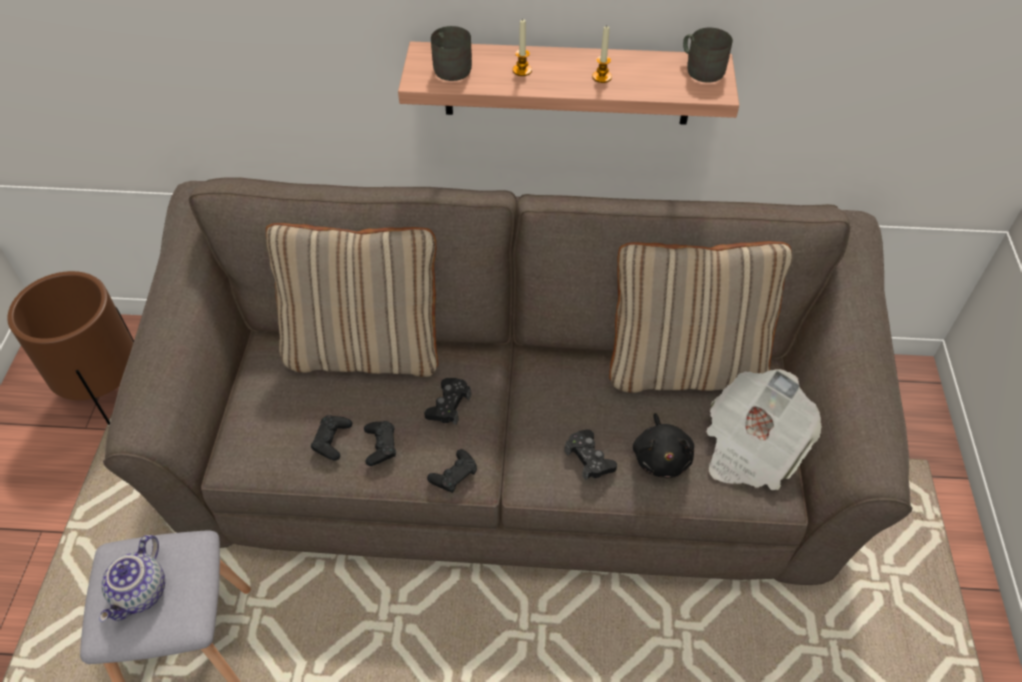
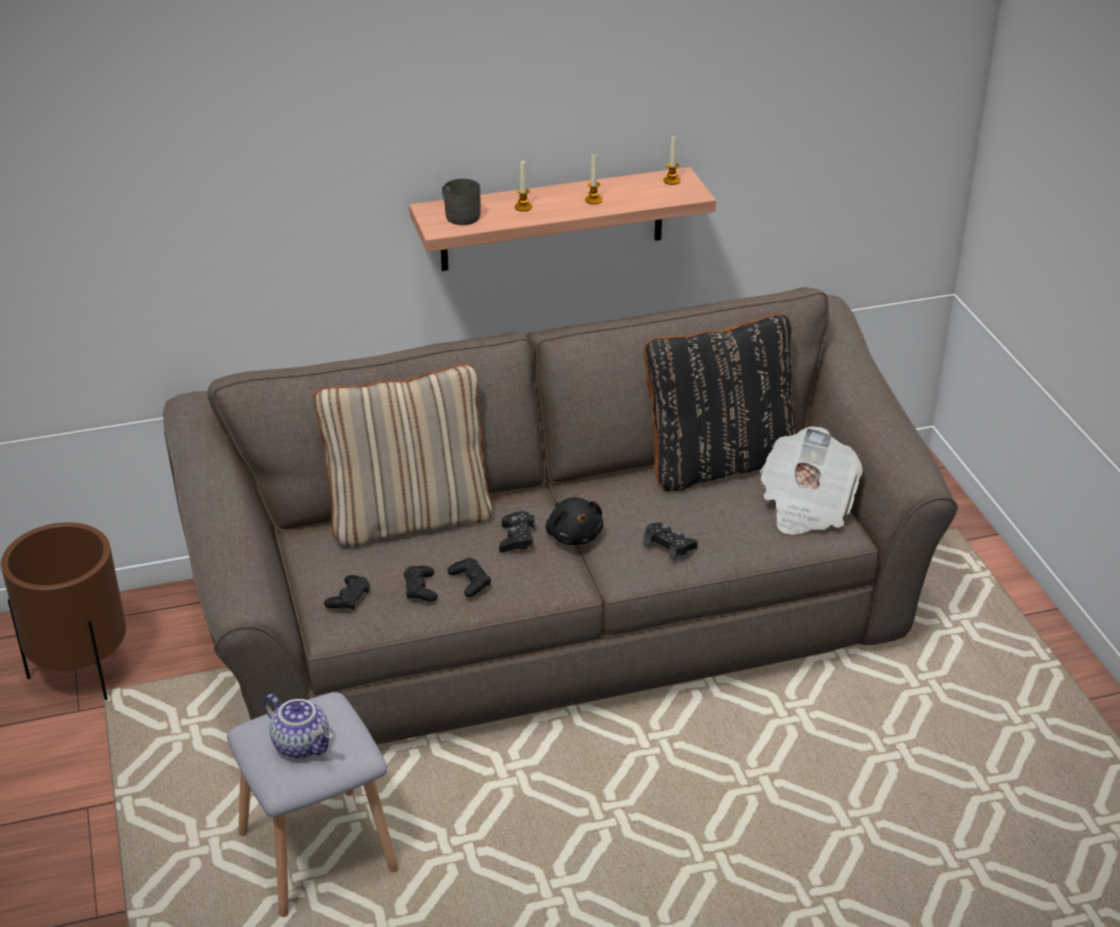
camera: 20 degrees left, 15 degrees down
teapot [99,535,165,622] -> teapot turned 45 degrees counterclockwise [263,694,333,759]
black game controller [427,449,477,493] -> black game controller moved to [324,575,370,610]
beige pillow [609,241,792,393] -> black pillow [644,313,796,491]
black plush toy [633,413,694,478] -> black plush toy moved to [546,497,603,545]
grey mug [683,28,733,83] -> candle [663,136,681,185]

